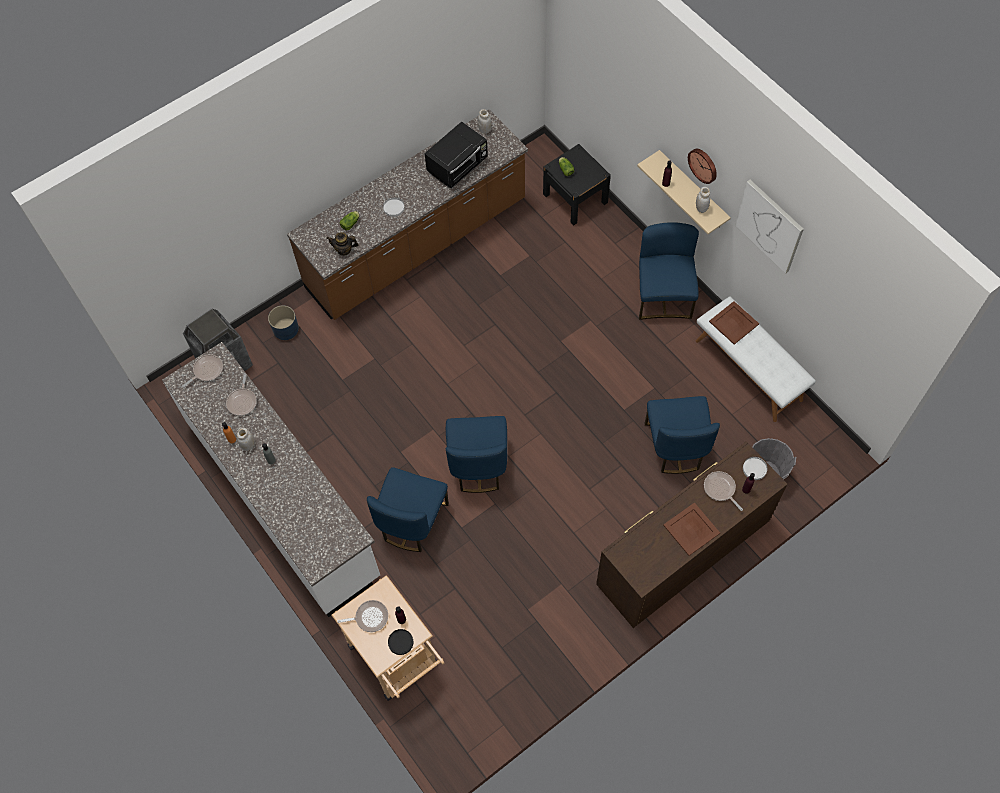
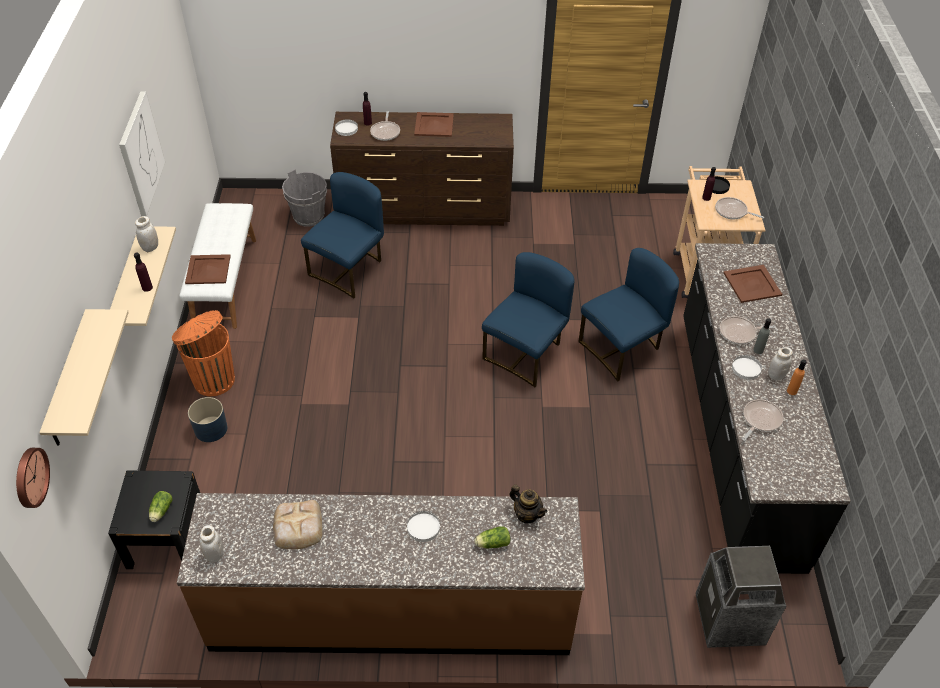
camera: 145 degrees left, 15 degrees down
white counter [162,342,380,617] -> black counter [683,243,851,574]
frying pan [182,354,223,387] -> frying pan moved to [720,316,776,344]
blue planter [268,305,299,340] -> blue planter moved to [188,397,227,442]
black microwave [425,121,488,189] -> bread [273,500,322,549]
blue chair [639,222,699,320] -> orange trash can [172,310,235,396]
wall clock [688,149,717,184] -> wall clock moved to [16,448,50,508]
none -> beige shelf [39,309,129,446]
none -> brown tray [723,265,782,303]
none -> white plate [732,355,762,380]

